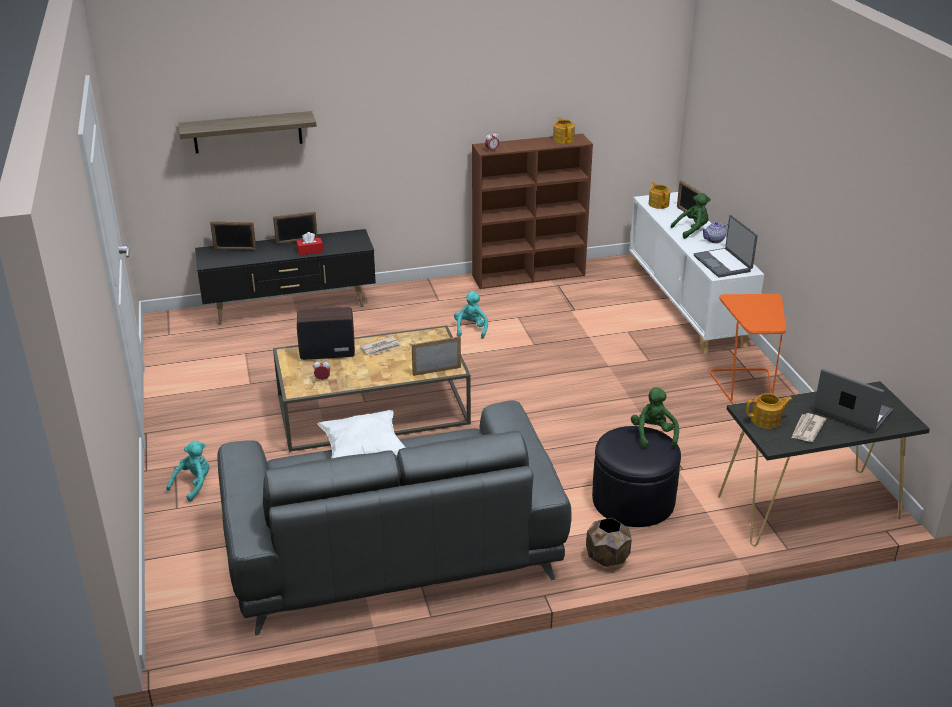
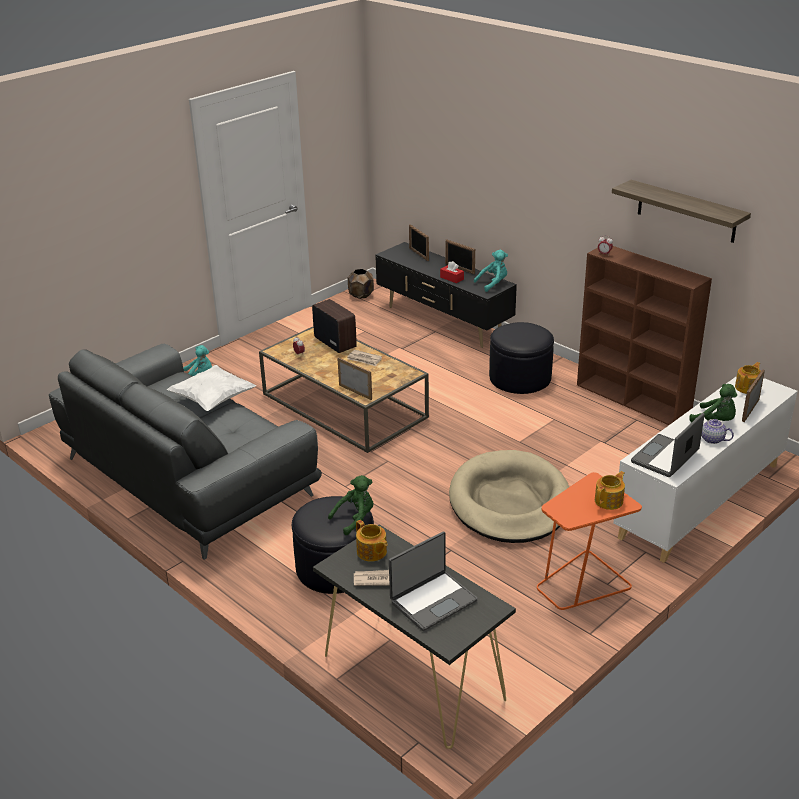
camera: 60 degrees right, 0 degrees up
shelf [178,111,317,153] -> shelf moved to [612,180,751,243]
turquoise plush toy [454,291,488,339] -> turquoise plush toy moved to [474,250,508,292]
teapot [553,117,575,144] -> teapot moved to [595,471,625,510]
brown planter [586,518,632,567] -> brown planter moved to [348,269,374,299]
laptop [814,369,893,433] -> laptop turned 45 degrees clockwise [389,531,478,631]
none -> beige dog bed [449,450,569,543]
none -> black ottoman [489,322,554,394]

